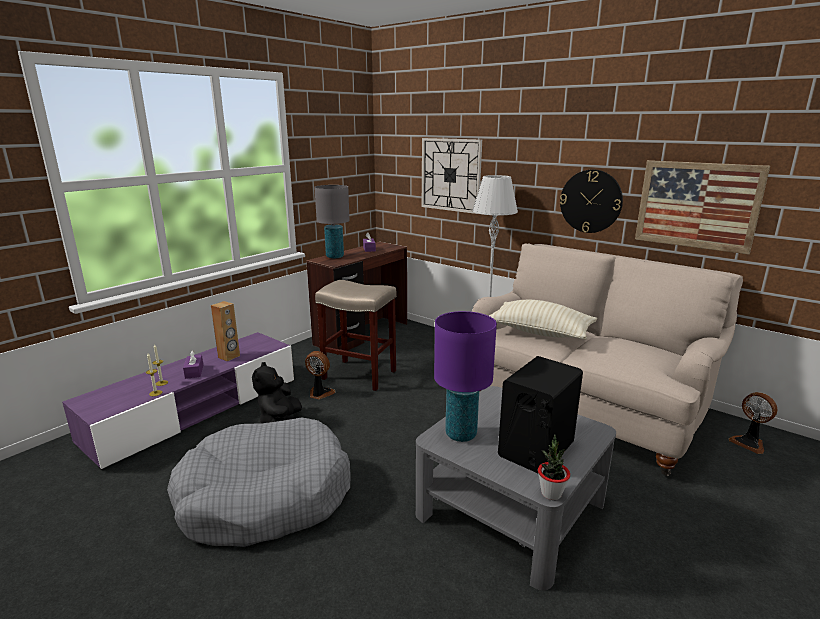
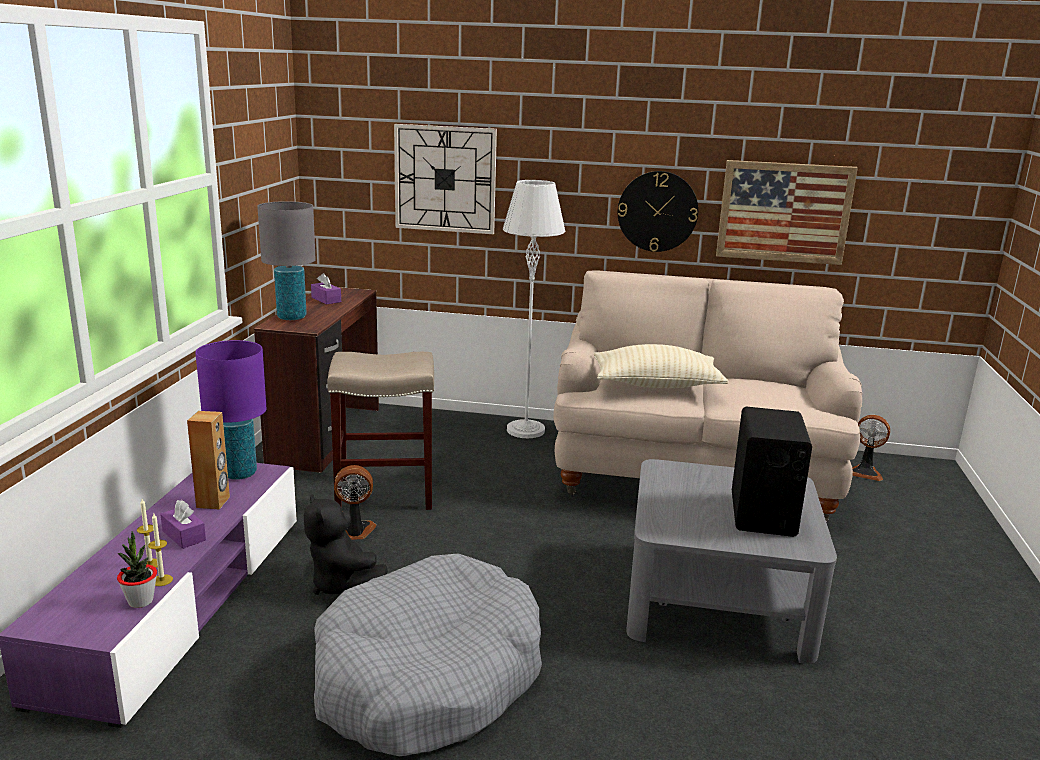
camera: 30 degrees left, 0 degrees up
purple table lamp [434,311,497,442] -> purple table lamp moved to [195,340,266,480]
potted plant [538,435,570,500] -> potted plant moved to [117,531,157,608]

